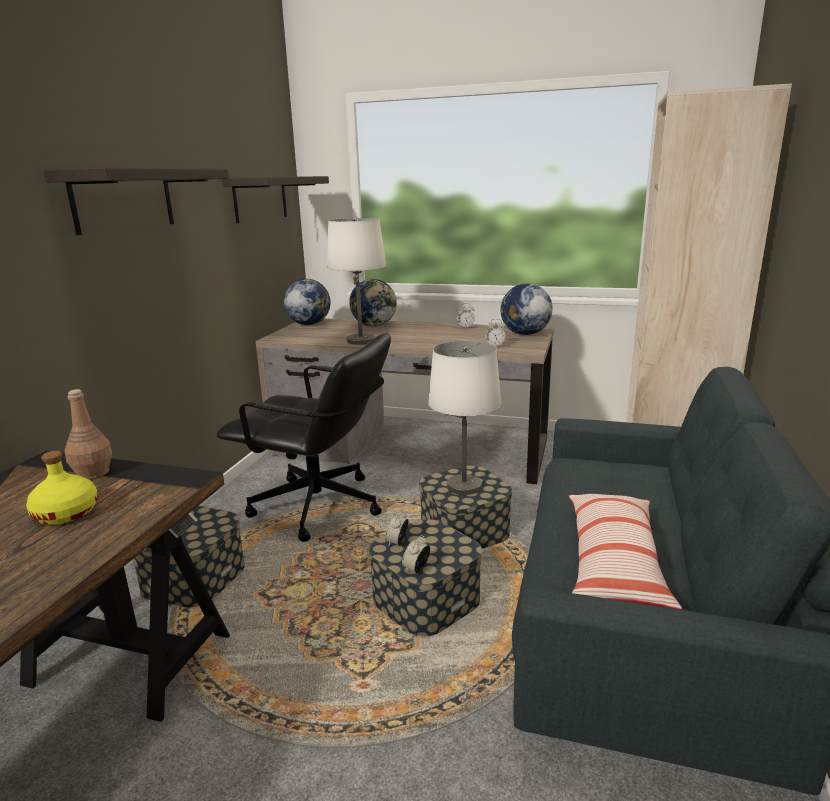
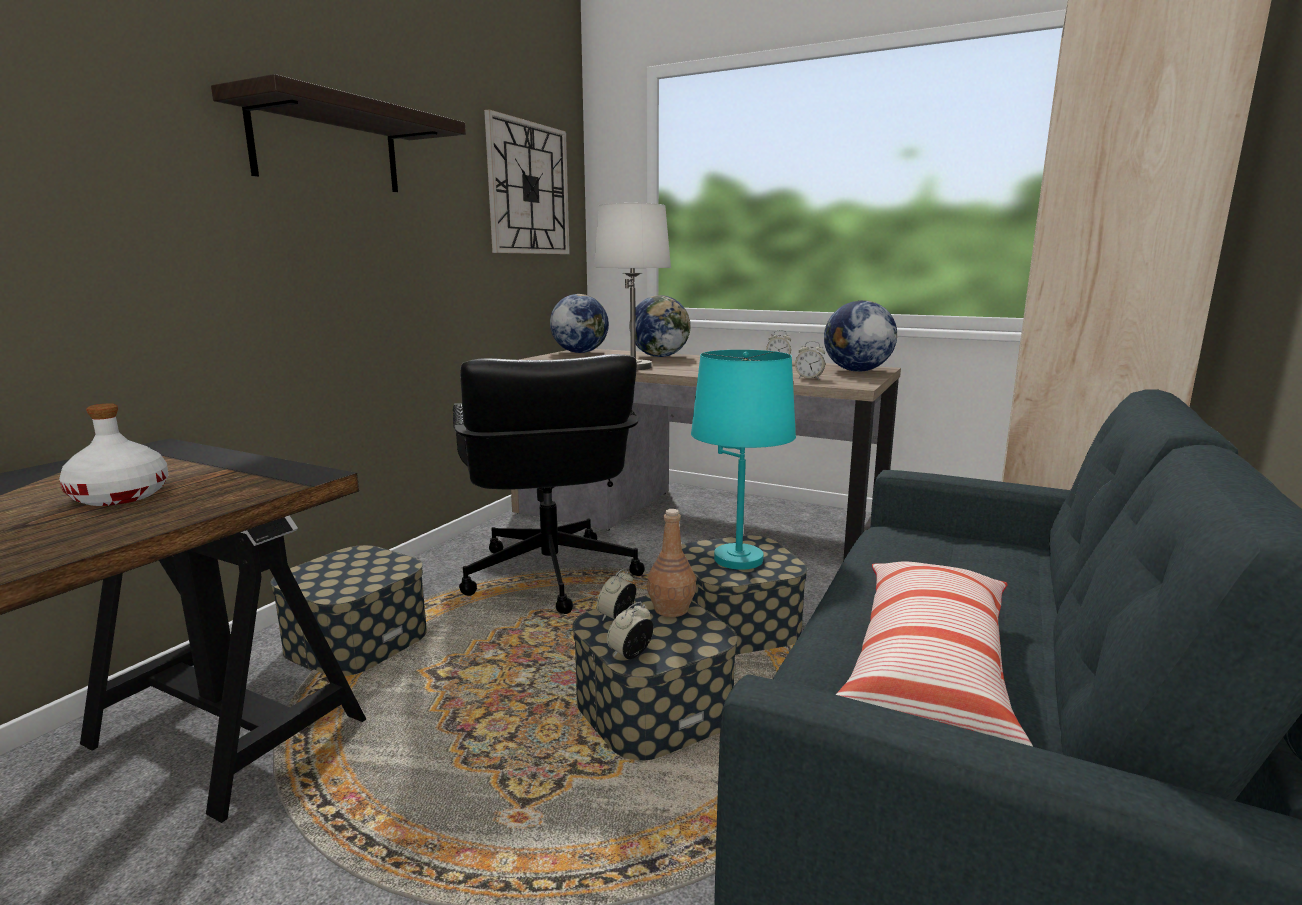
camera: 10 degrees right, 5 degrees down
yellow bottle [26,451,98,525] -> white bottle [59,404,168,506]
brown bottle [65,389,112,480] -> brown bottle moved to [647,509,696,617]
black office chair [216,333,391,542] -> black office chair turned 45 degrees clockwise [453,354,645,614]
shelf [222,176,329,223] -> wall clock [484,109,570,254]
white table lamp [428,341,501,495] -> turquoise table lamp [691,350,796,570]

